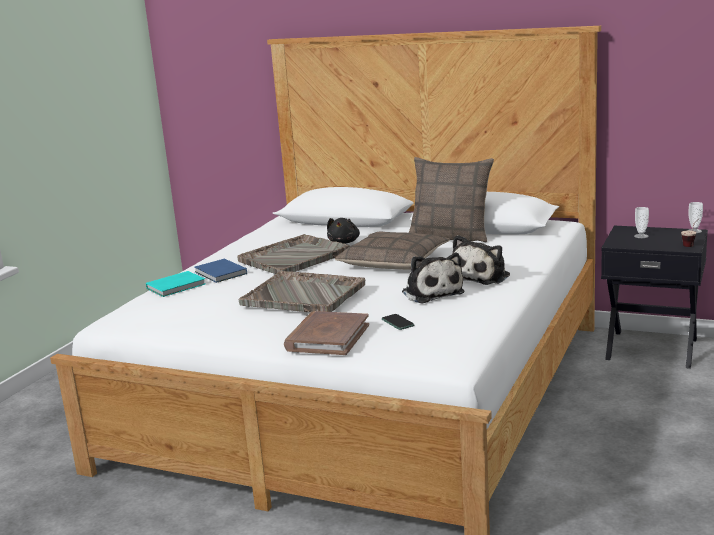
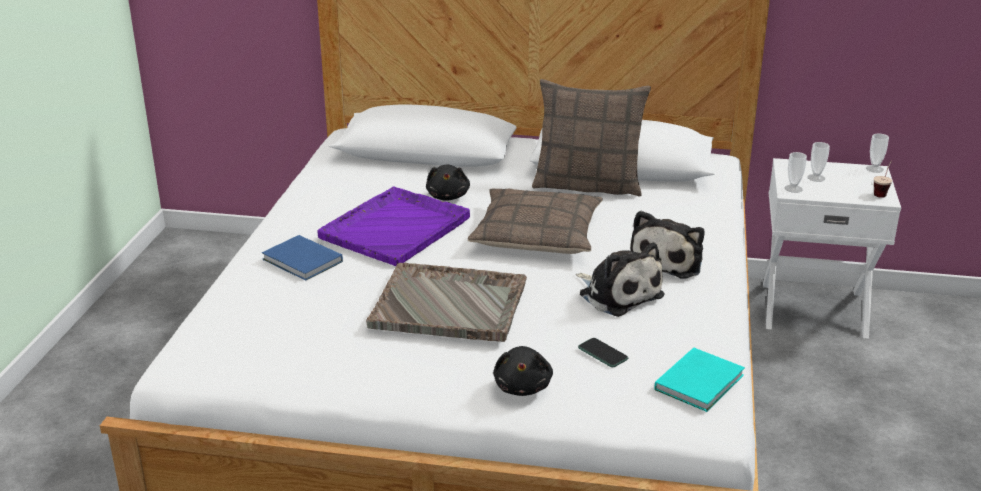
camera: 15 degrees left, 10 degrees up
turquoise book [146,271,206,297] -> turquoise book moved to [654,348,745,412]
grey tray [237,234,350,274] -> purple tray [317,186,470,266]
brown book [284,311,369,355] -> black plush toy [493,346,553,396]
black nightstand [601,226,708,369] -> white nightstand [763,158,901,339]
none -> cup [785,152,807,193]

